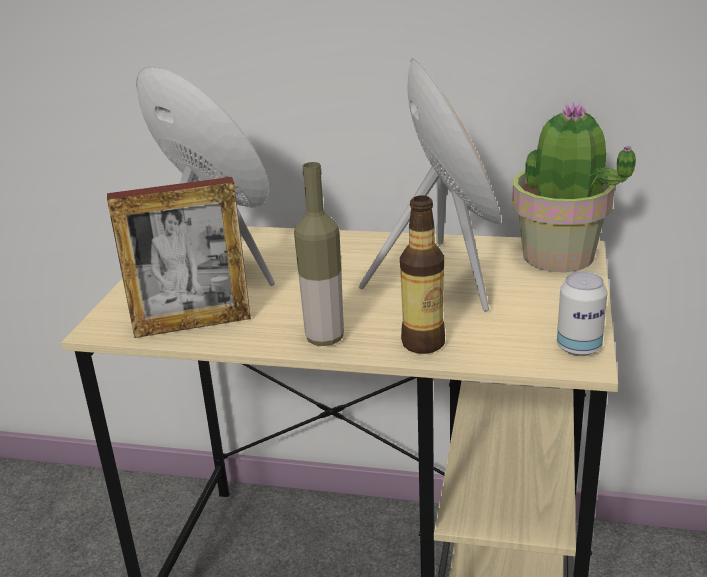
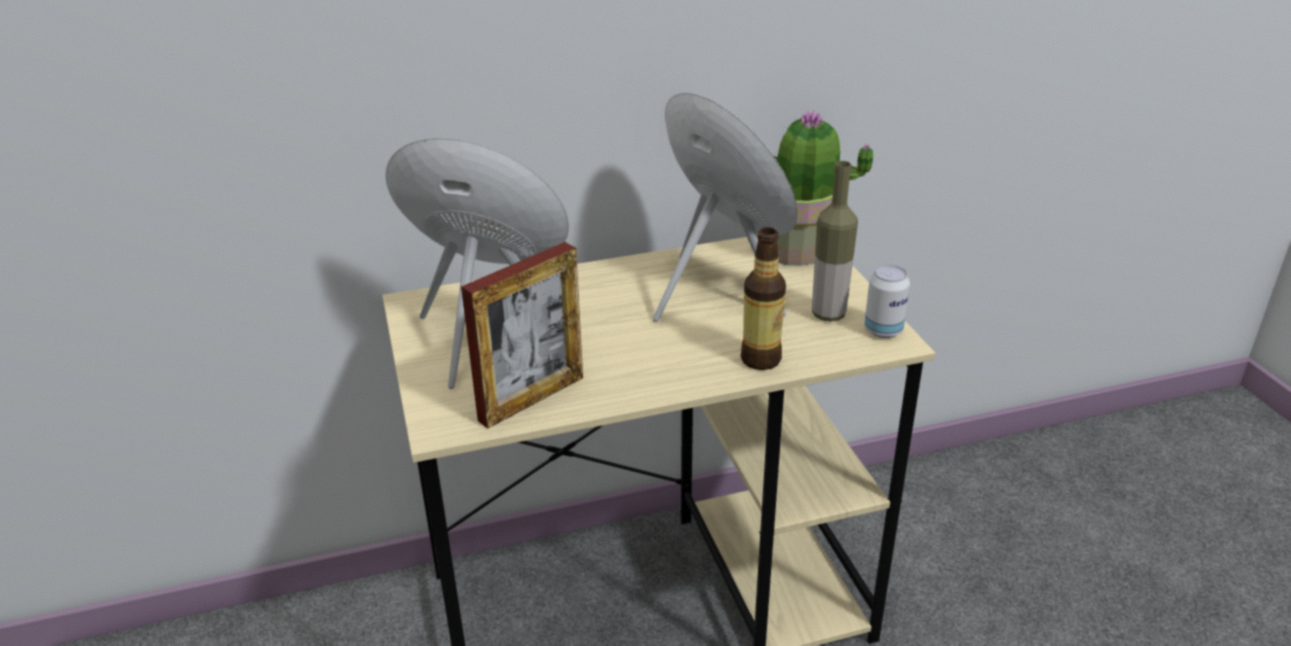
camera: 30 degrees left, 5 degrees up
bottle [294,162,344,346] -> bottle moved to [812,161,858,322]

